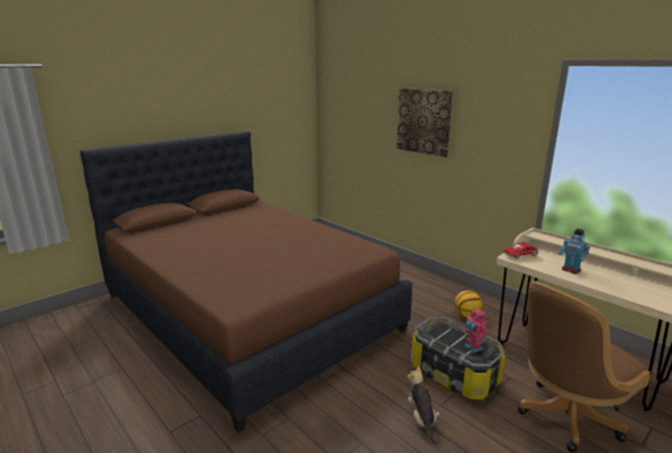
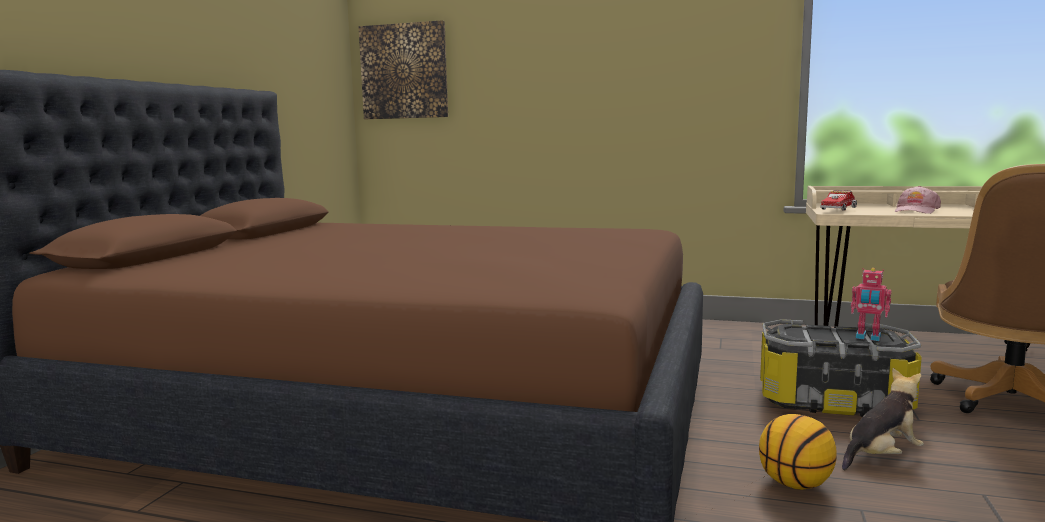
camera: 30 degrees left, 10 degrees down
picture [397,88,454,157] -> picture moved to [358,20,448,119]
plush toy [407,366,440,445] -> plush toy turned 105 degrees clockwise [842,368,924,471]
basketball [454,290,483,318] -> basketball moved to [759,414,837,490]
toy robot [558,229,590,274] -> pink cap [895,186,941,214]

